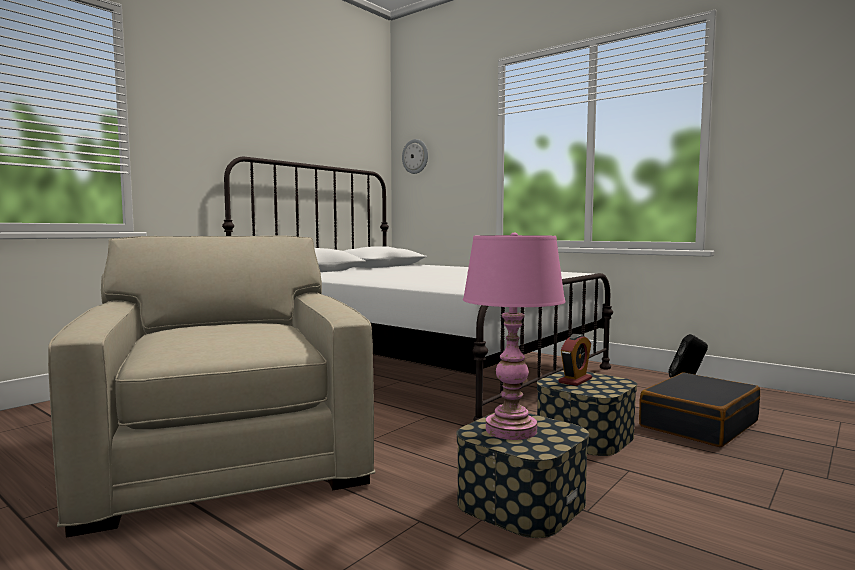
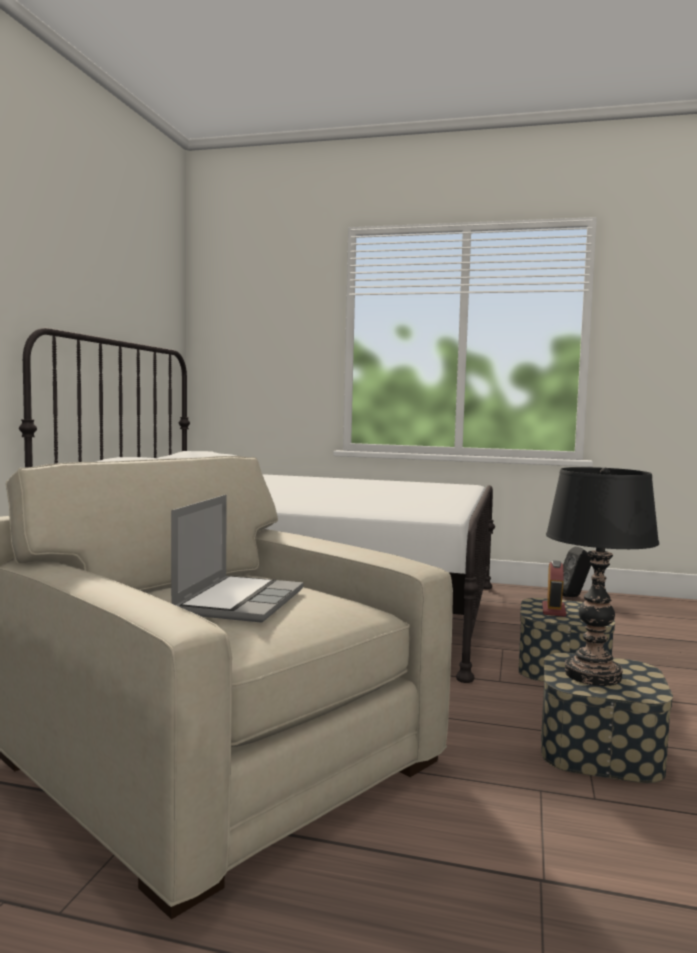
camera: 25 degrees left, 0 degrees up
wall clock [402,139,428,174] -> none
pink table lamp [463,233,565,440] -> black table lamp [546,467,659,686]
black suitcase [639,372,760,447] -> none
none -> laptop [171,495,303,623]

